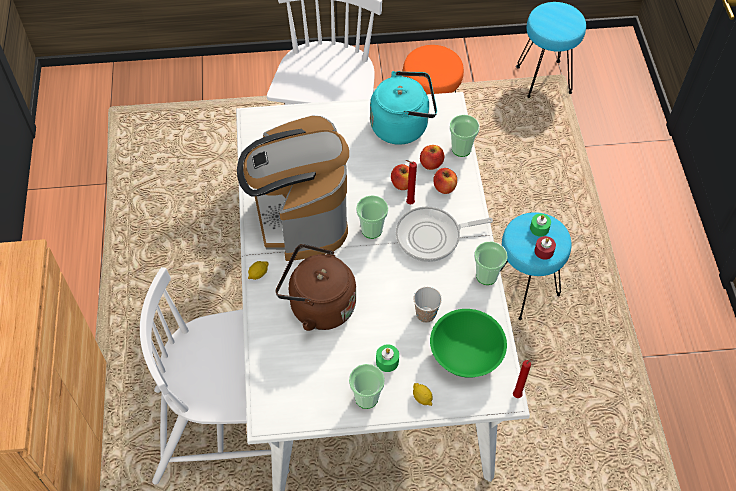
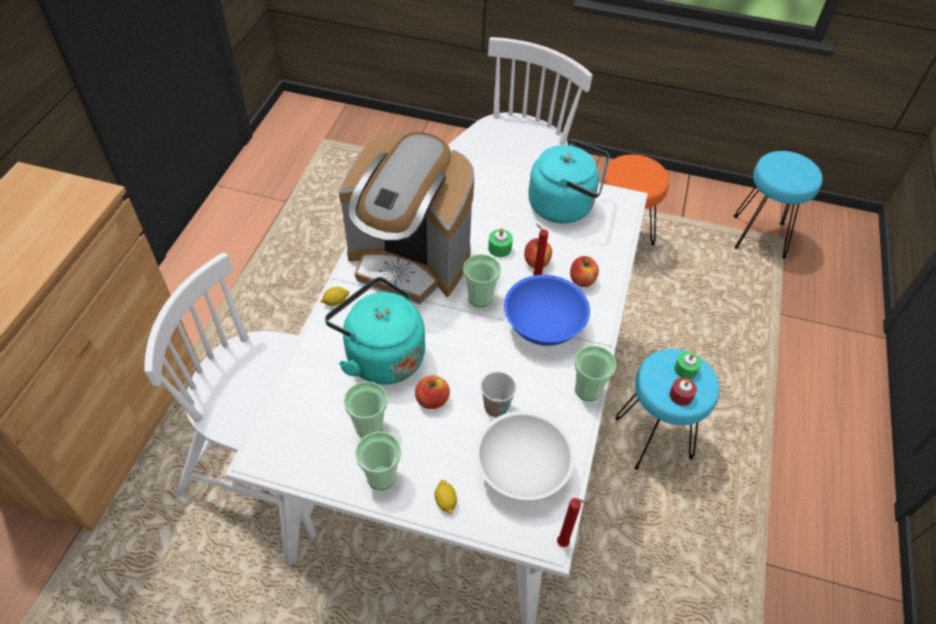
camera: 20 degrees right, 5 degrees down
coffee machine [237,116,349,261] -> coffee machine turned 75 degrees counterclockwise [339,132,474,304]
brown kettle [276,244,356,331] -> turquoise kettle [325,277,425,385]
green candle [376,345,399,372] -> green candle moved to [488,228,513,257]
frying pan [396,206,493,262] -> blue bowl [504,275,590,346]
apple [420,145,444,170] -> apple moved to [415,376,450,409]
green bowl [430,309,507,378] -> white bowl [475,411,574,500]
cup [450,115,480,157] -> cup moved to [344,381,388,437]

